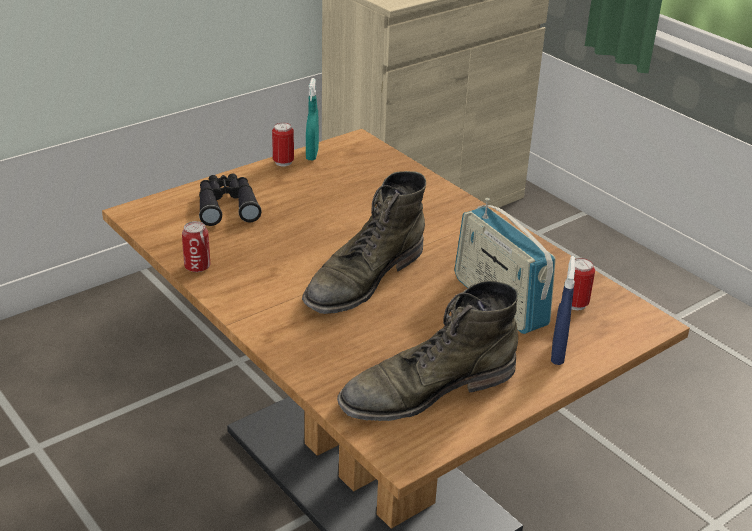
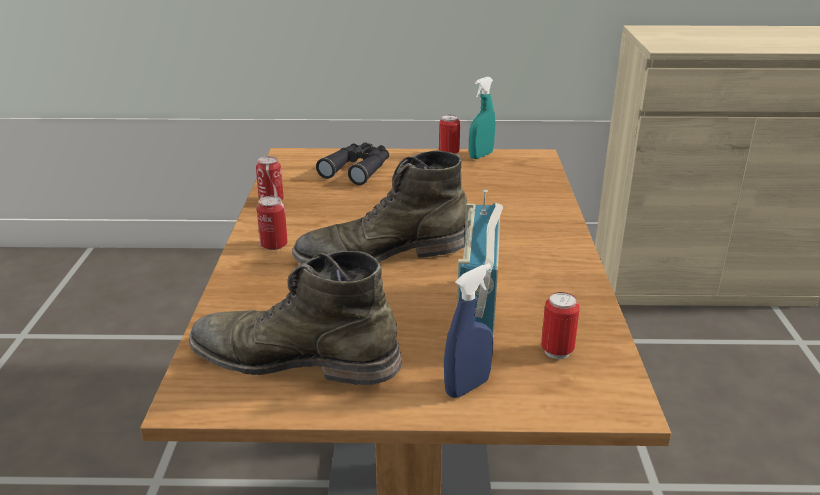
camera: 40 degrees right, 5 degrees down
none -> can [257,196,288,250]

